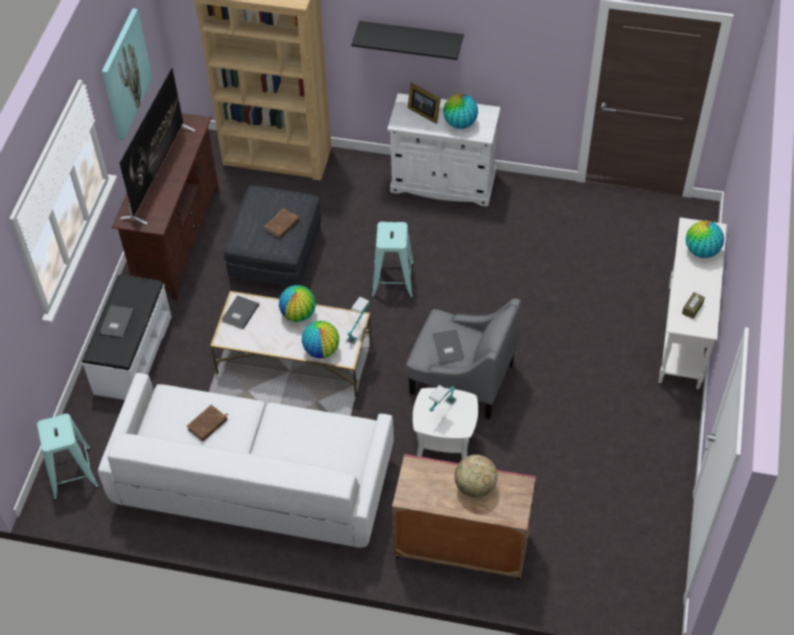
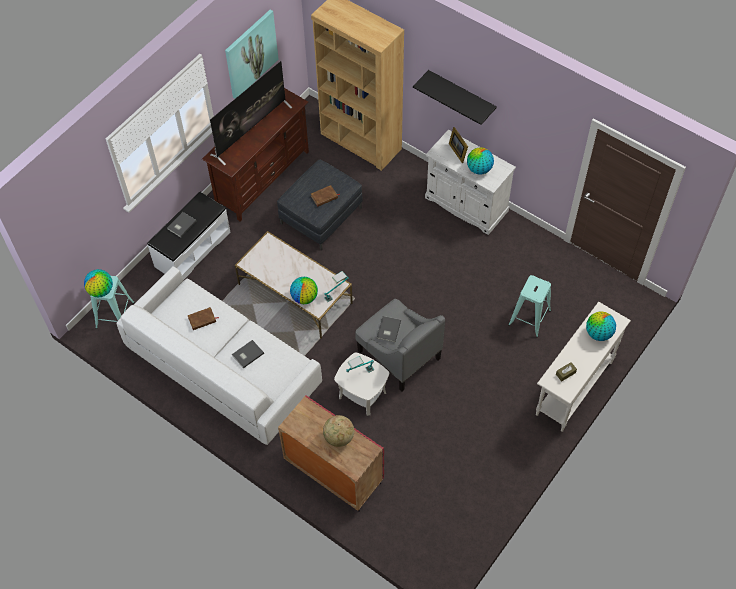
camera: 25 degrees right, 5 degrees up
grey book [222,295,259,329] -> grey book moved to [232,340,264,368]
globe [279,285,316,322] -> globe moved to [84,269,113,297]
turquoise stool [372,222,414,298] -> turquoise stool moved to [508,275,551,337]

